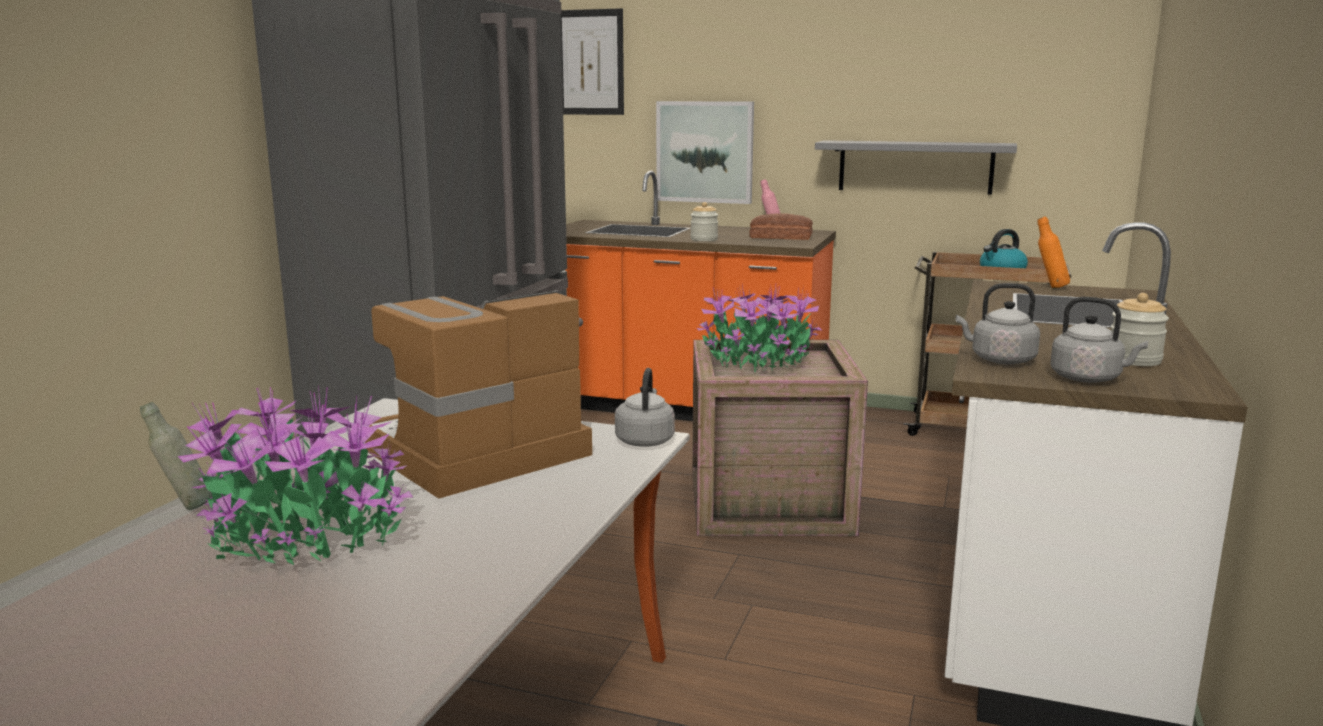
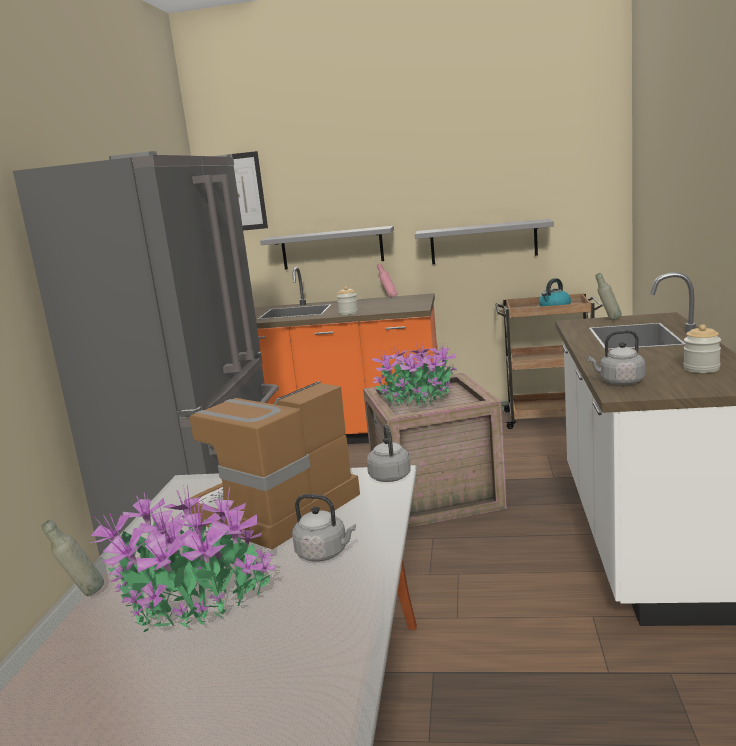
camera: 10 degrees left, 0 degrees up
picture [656,101,754,204] -> grey shelf [260,226,394,270]
bread [749,213,813,240] -> none
orange bottle [1038,216,1070,288] -> grey bottle [595,273,622,320]
grey kettle [1050,297,1148,383] -> grey kettle moved to [292,494,356,561]

